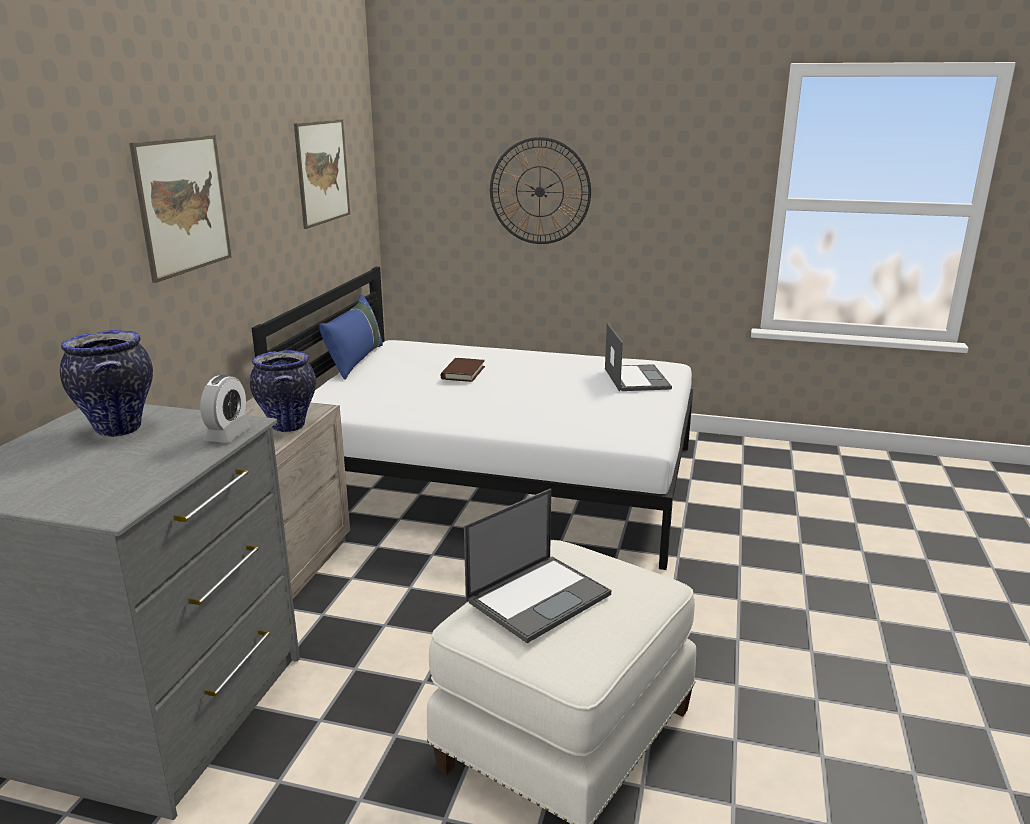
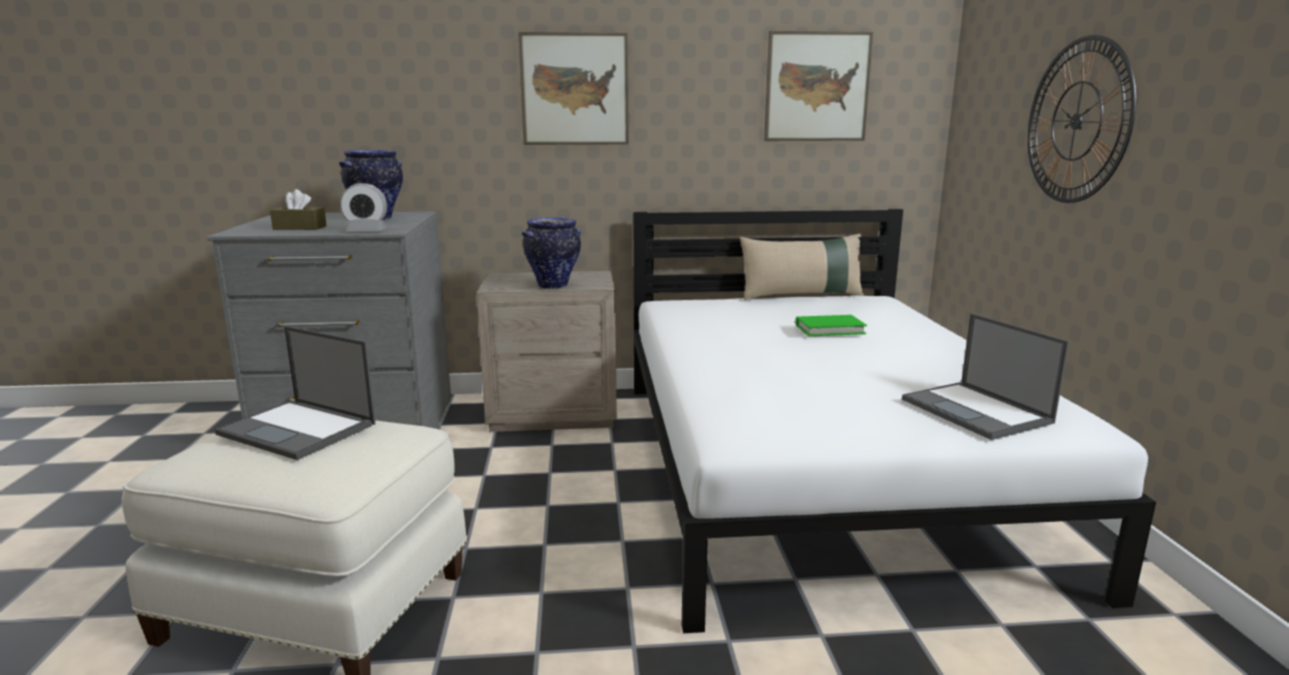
camera: 70 degrees right, 5 degrees down
blue pillow [319,295,383,380] -> beige pillow [740,233,864,300]
brown book [441,358,485,382] -> green book [795,315,867,336]
laptop [605,323,672,391] -> laptop turned 90 degrees clockwise [902,313,1069,440]
none -> brown tissue box [270,189,327,230]

